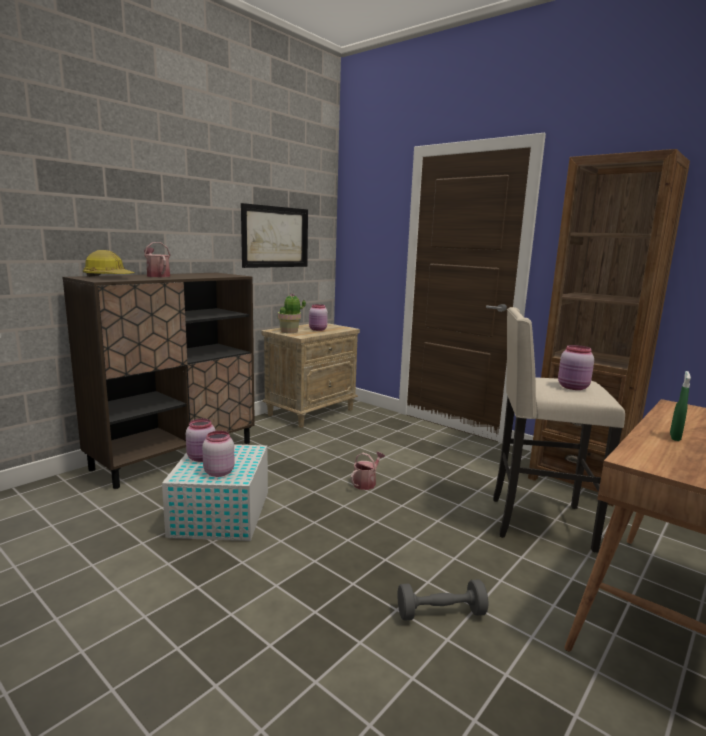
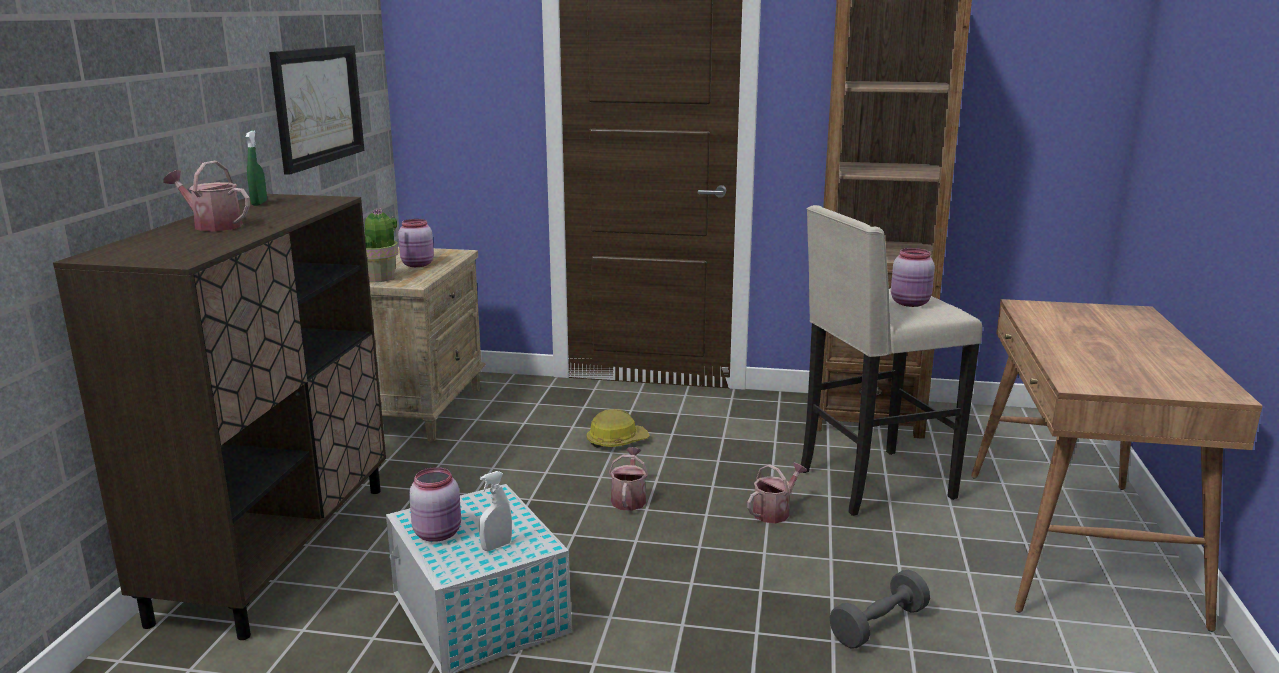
camera: 30 degrees left, 5 degrees up
hard hat [83,250,135,277] -> hard hat moved to [587,409,650,448]
pink jar [202,431,235,477] -> white spray bottle [479,471,512,551]
green spray bottle [670,371,691,441] -> green spray bottle moved to [245,131,267,206]
none -> watering can [747,462,807,523]

